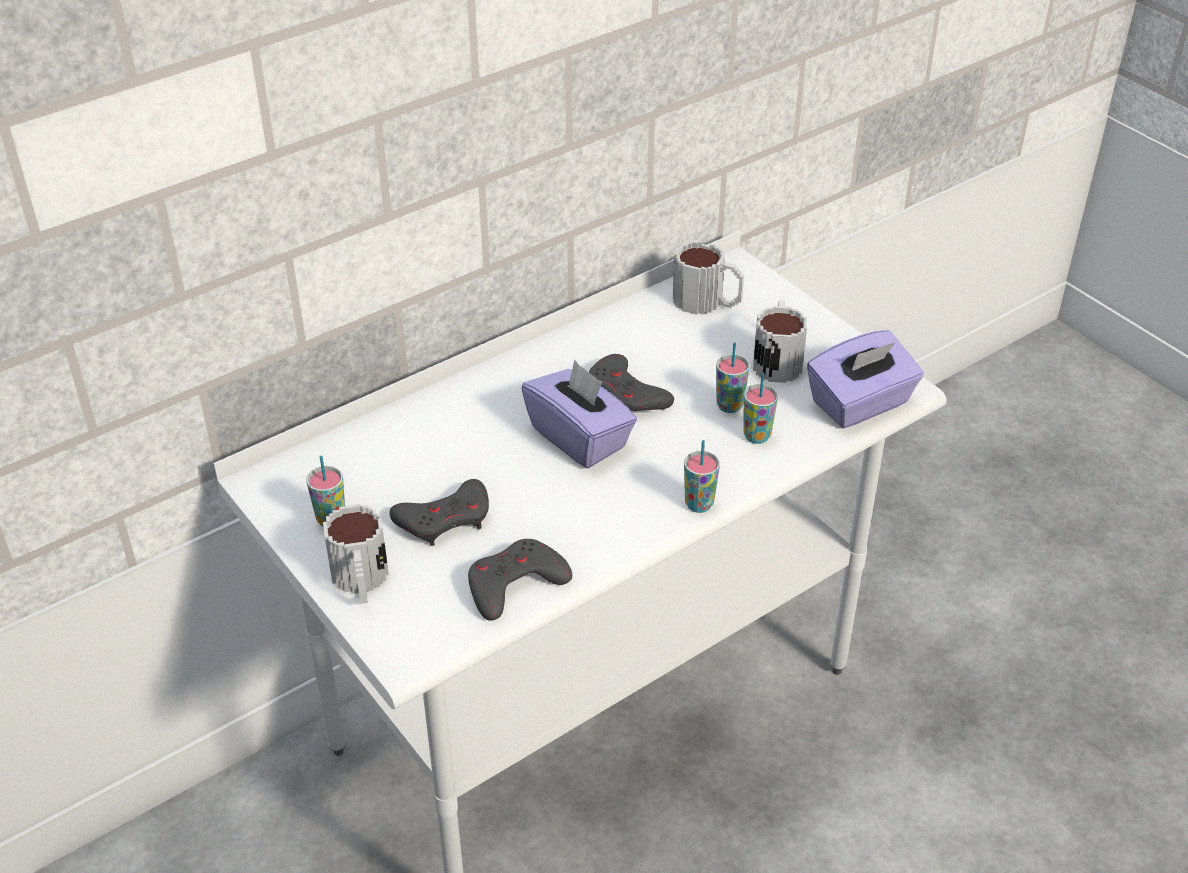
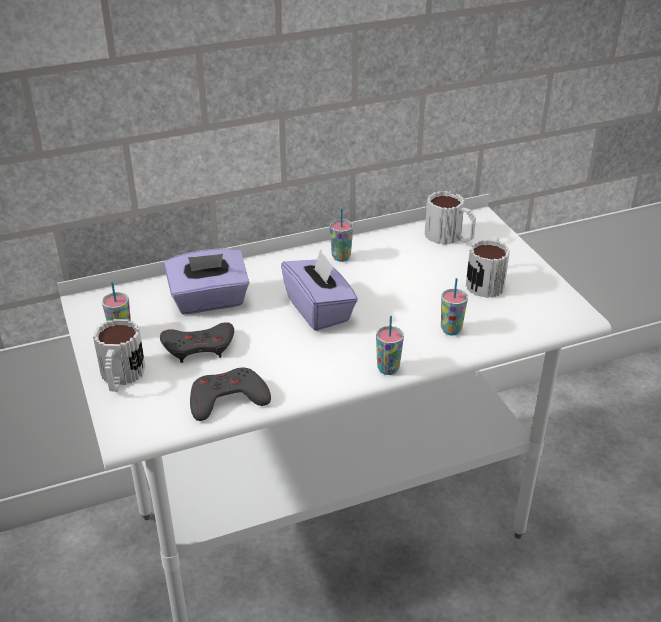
camera: 15 degrees right, 5 degrees down
grey game controller [589,354,674,411] -> none
cup [716,343,750,413] -> cup moved to [330,208,353,262]
purple tissue box [807,330,924,428] -> purple tissue box moved to [164,248,249,314]

